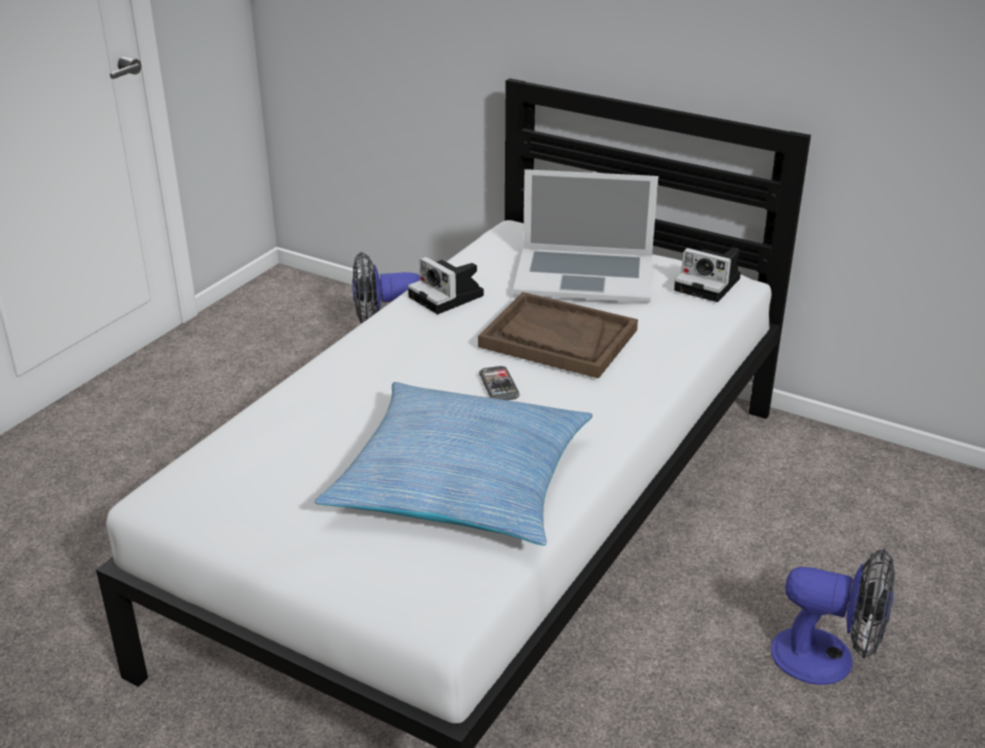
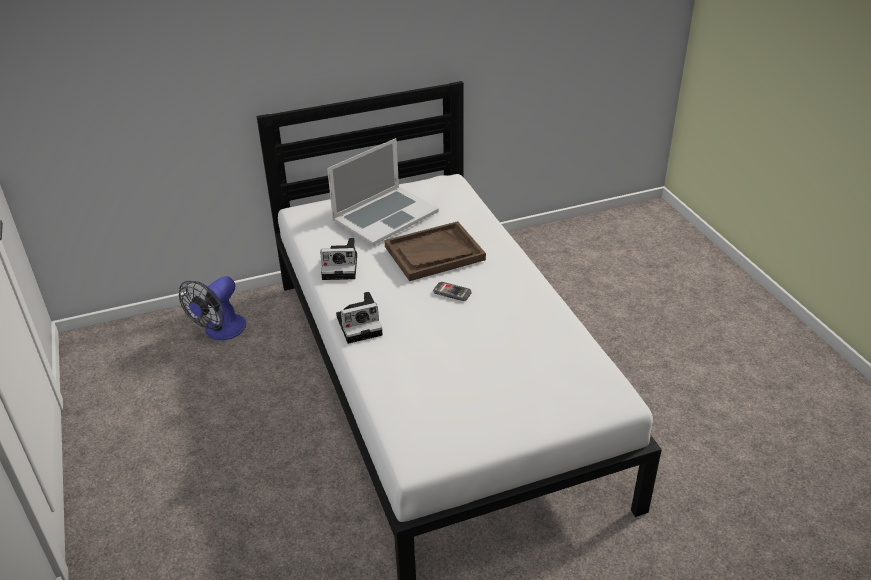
camera: 50 degrees left, 5 degrees up
pillow [315,382,593,546] -> none
camera [674,248,741,302] -> camera moved to [336,292,383,344]
fan [771,549,895,685] -> none

